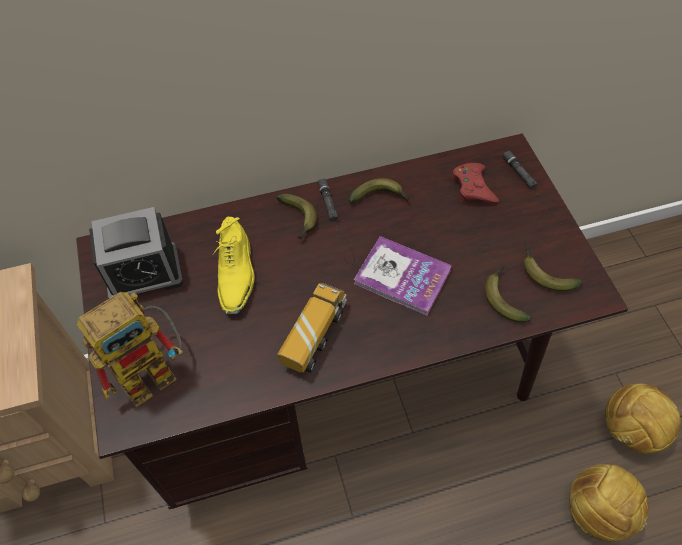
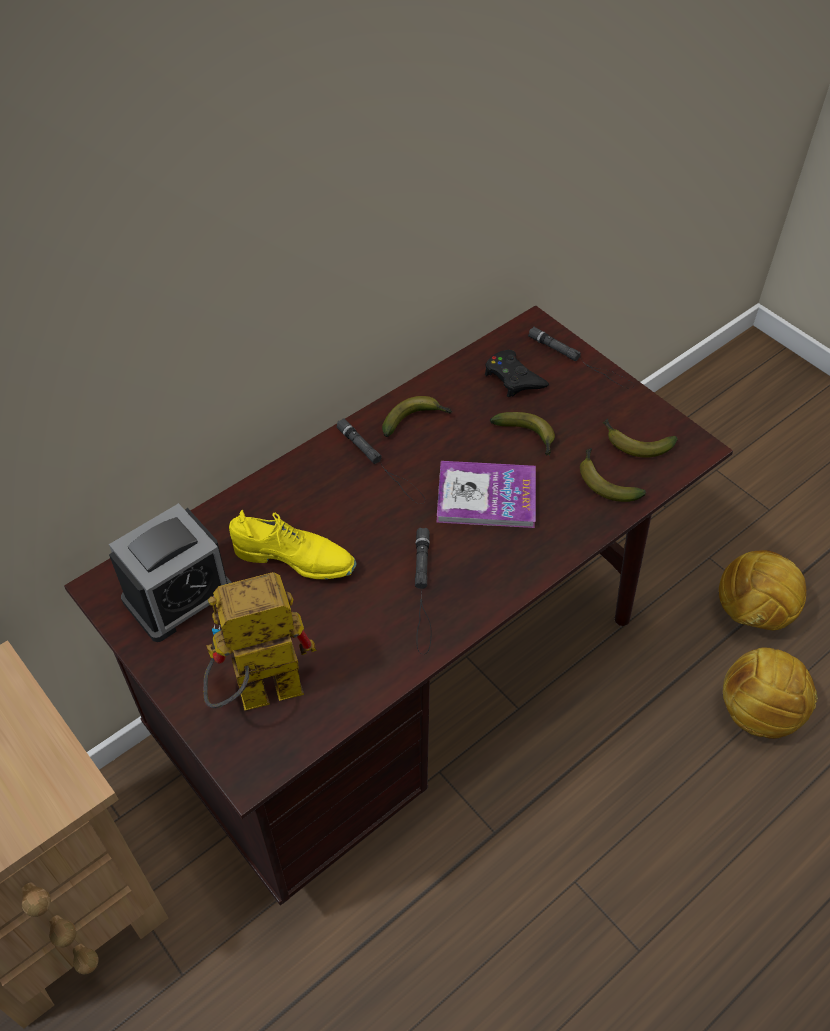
camera: 25 degrees left, 5 degrees down
toy robot [77,292,183,407] -> toy robot turned 135 degrees counterclockwise [203,572,317,710]
yellow shoe [213,217,255,314] -> yellow shoe turned 45 degrees counterclockwise [229,510,356,579]
banana [276,194,317,240] -> banana moved to [490,412,555,456]
toy truck [277,283,347,373] -> black flashlight [415,528,431,653]
red game controller [452,163,499,203] -> black game controller [485,350,549,397]

